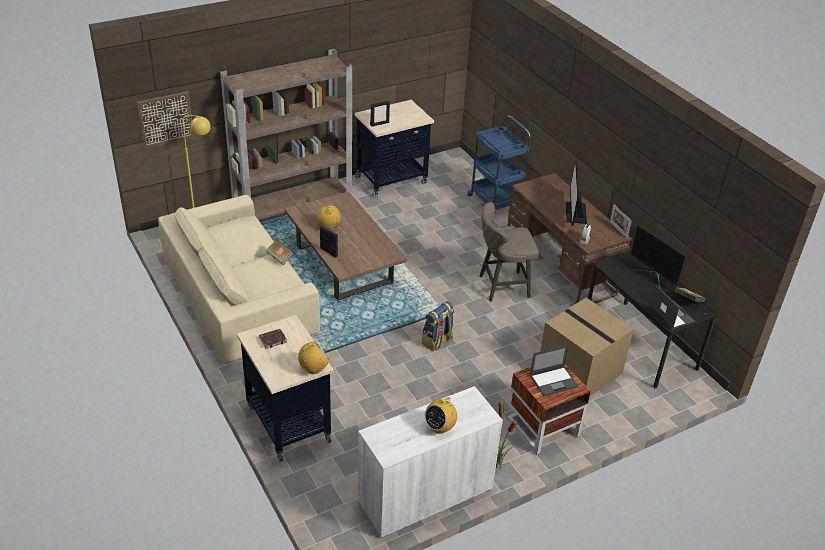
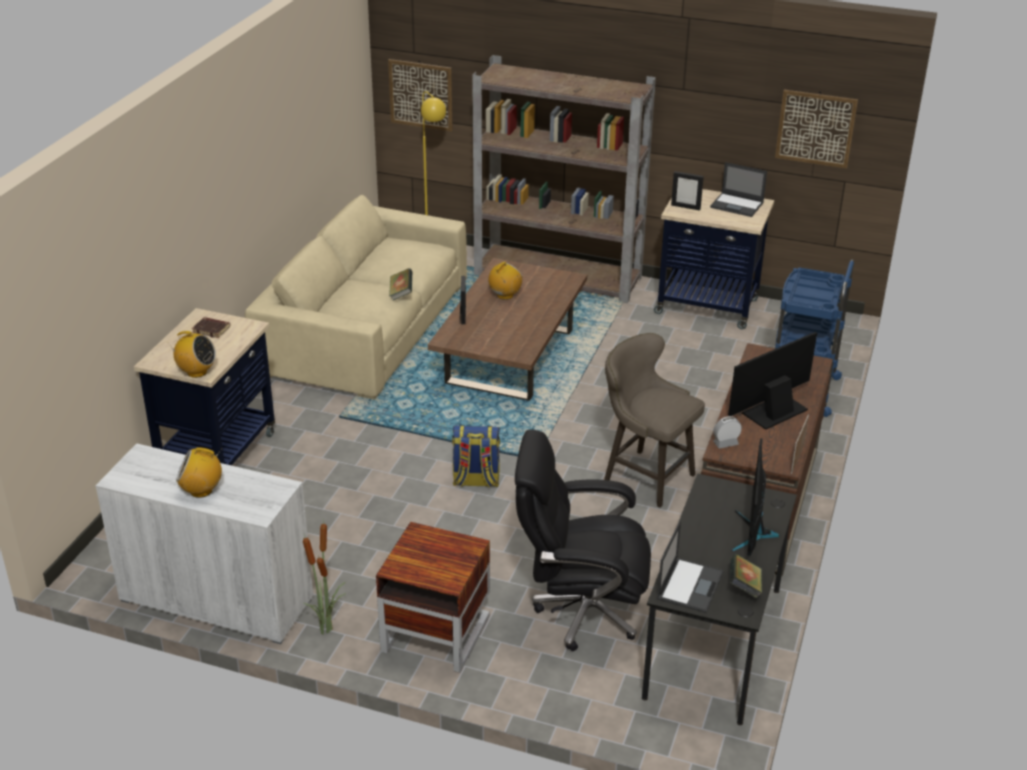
camera: 50 degrees right, 5 degrees down
laptop [530,345,578,396] -> laptop moved to [710,162,767,217]
cardboard box [540,298,634,396] -> black office chair [515,429,651,651]
none -> picture [775,90,858,168]

